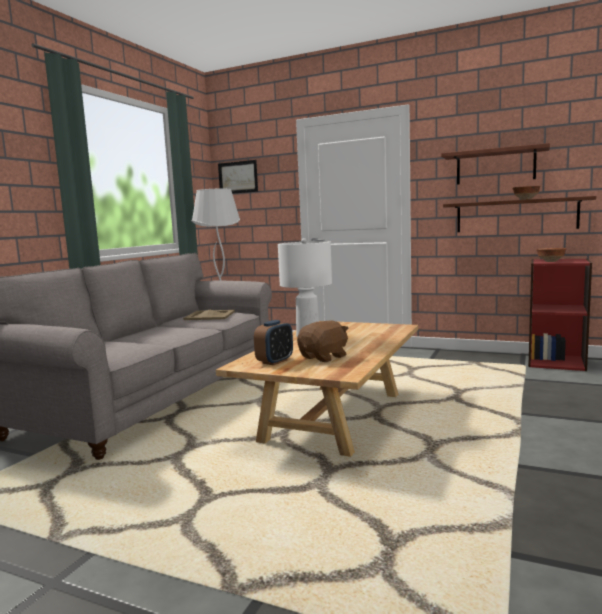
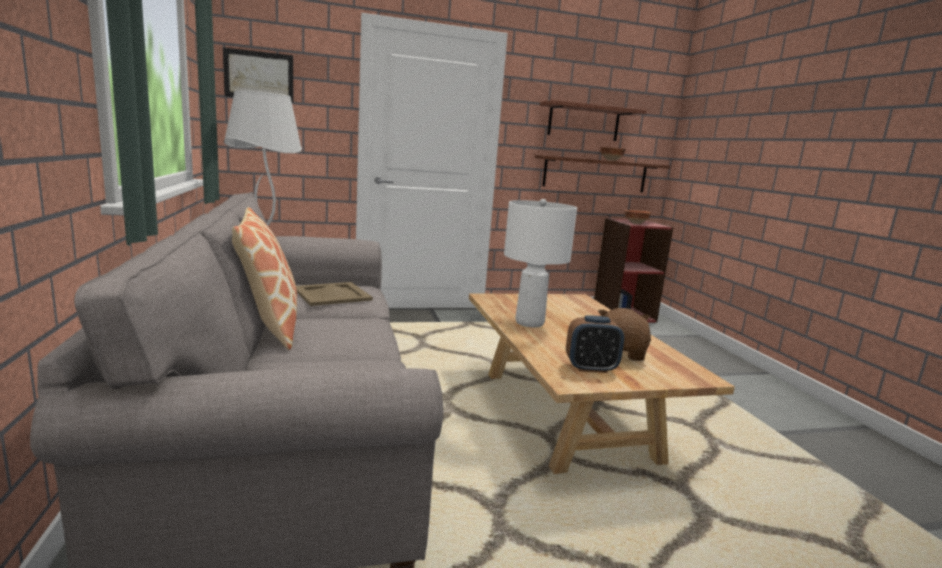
camera: 40 degrees left, 5 degrees up
alarm clock [254,320,293,365] -> alarm clock turned 90 degrees clockwise [566,316,624,373]
none -> pillow [232,207,297,350]

